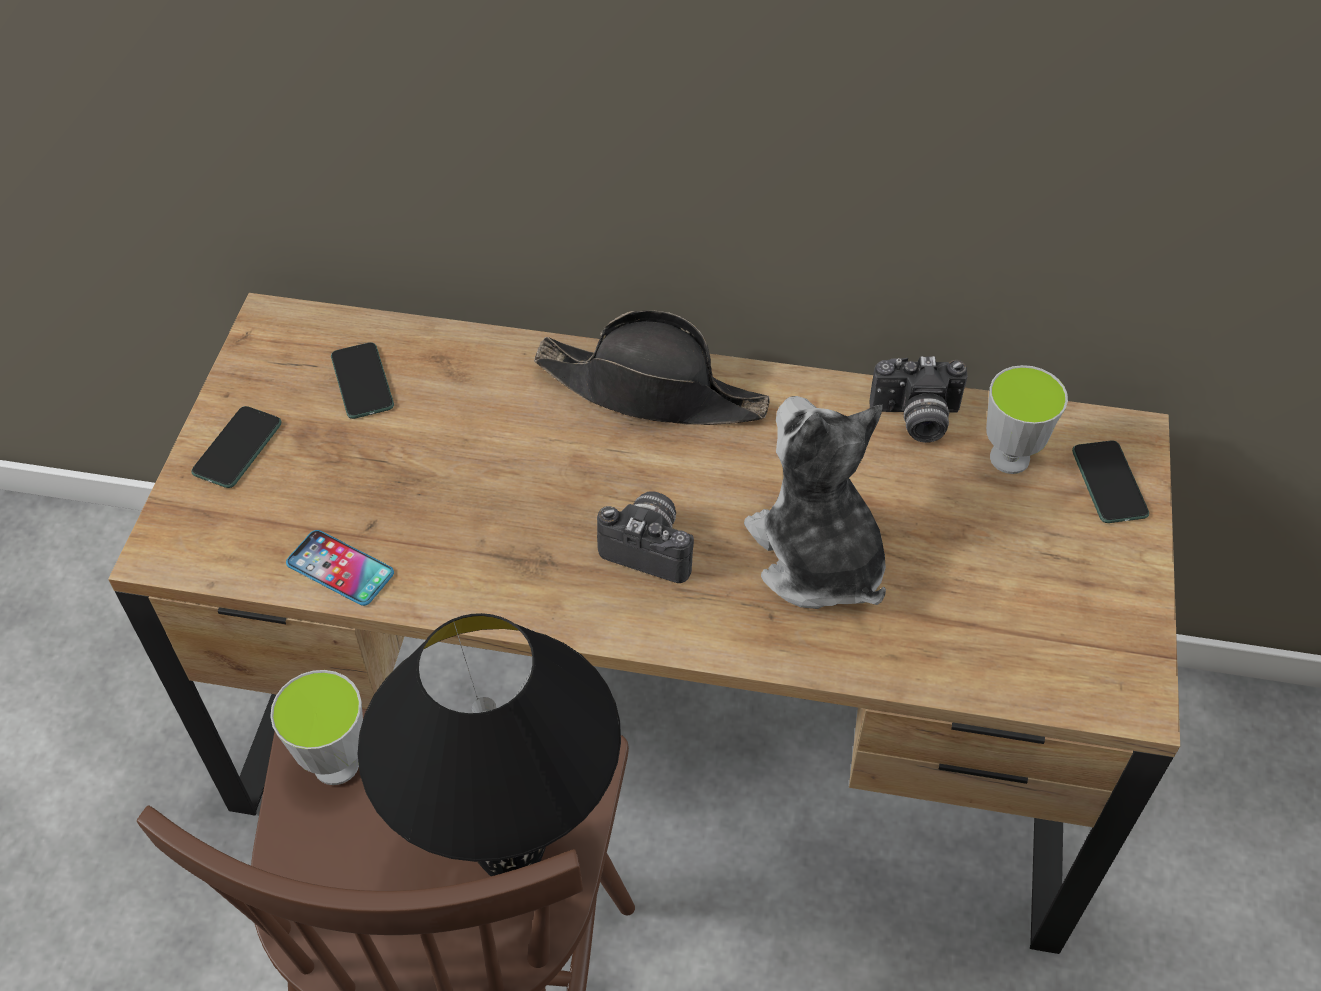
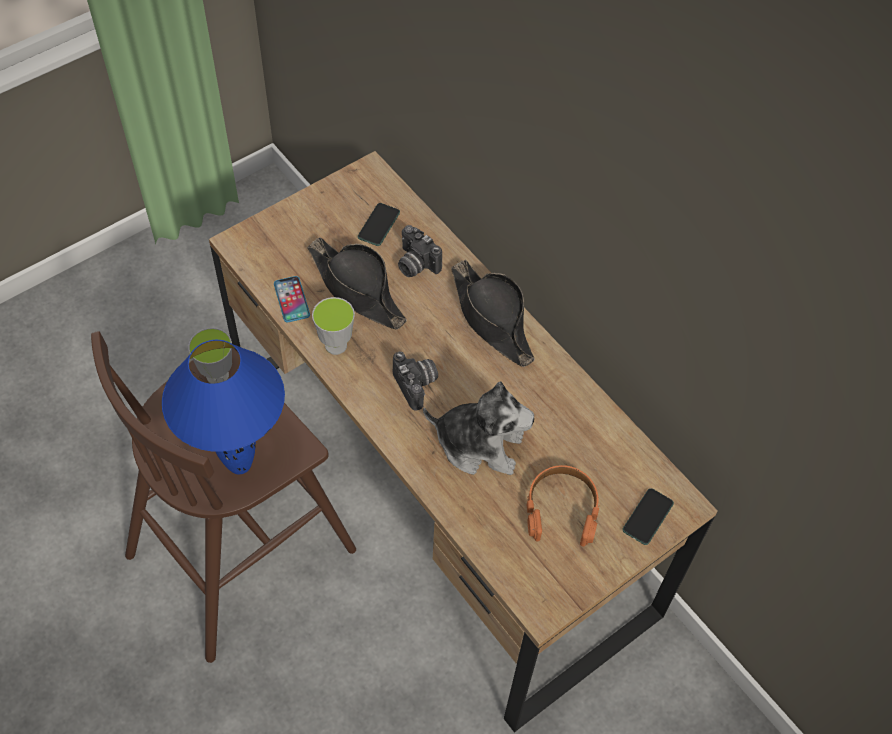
camera: 40 degrees right, 5 degrees up
phone [191,406,282,488] -> none
black table lamp [358,613,621,876] -> blue table lamp [162,340,285,474]
plush toy [744,396,886,609] -> plush toy turned 90 degrees clockwise [423,381,534,475]
camera [869,356,968,443] -> camera moved to [398,225,442,277]
cup [986,365,1068,474] -> cup moved to [312,297,355,355]
none -> black hat [307,237,407,330]
none -> orange headphones [527,465,600,547]

